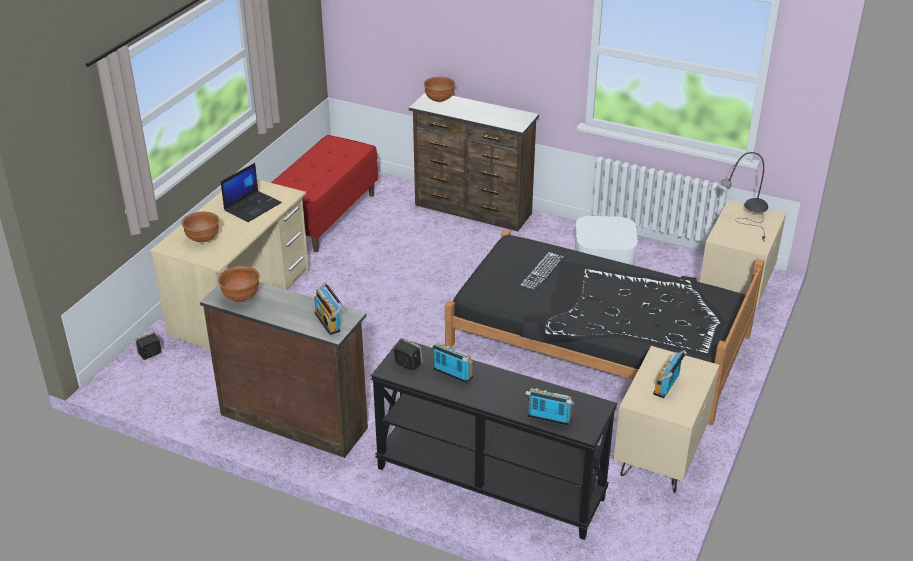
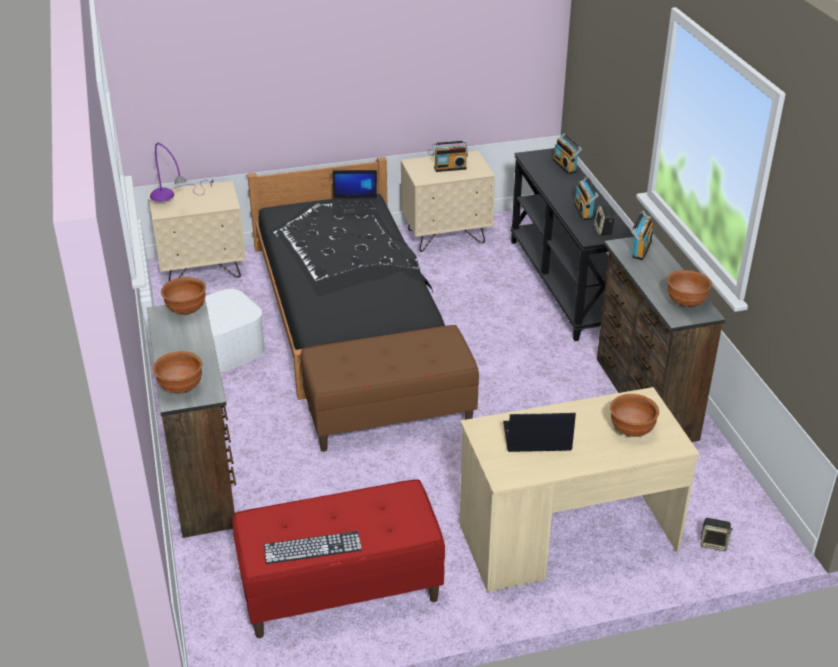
camera: 130 degrees left, 0 degrees up
keyboard [520,252,564,291] -> keyboard moved to [264,531,362,564]
grey table lamp [721,152,768,241] -> purple table lamp [150,143,213,202]
none -> brown bowl [161,277,206,315]
none -> brown bench [301,325,479,452]
none -> laptop [332,170,378,215]

